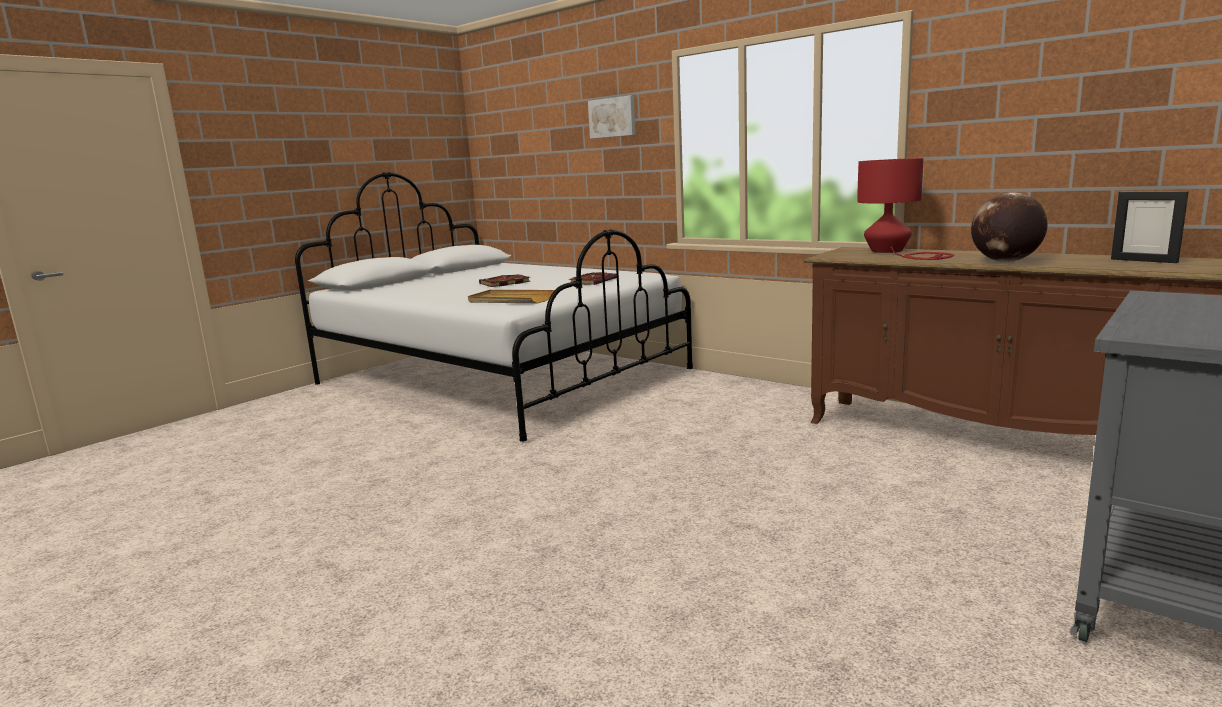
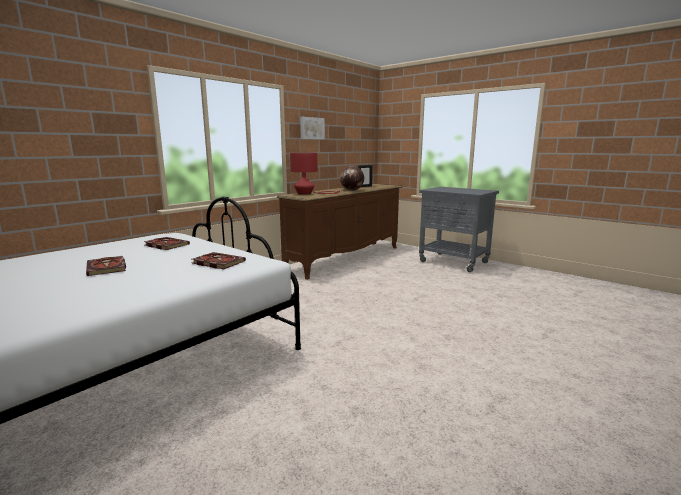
camera: 90 degrees left, 0 degrees up
beige tray [468,290,554,303] -> book [192,252,246,269]
picture [588,95,636,139] -> picture moved to [300,117,325,139]

